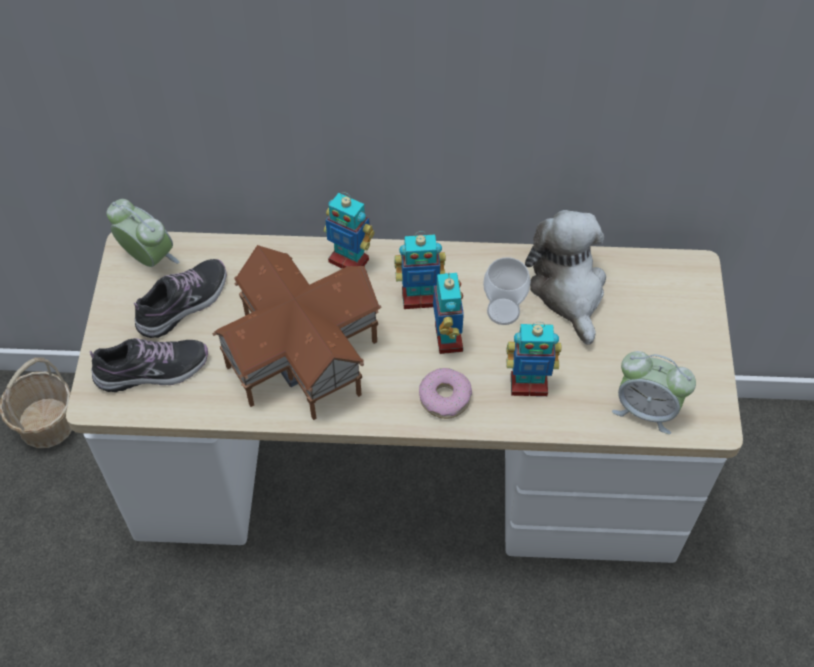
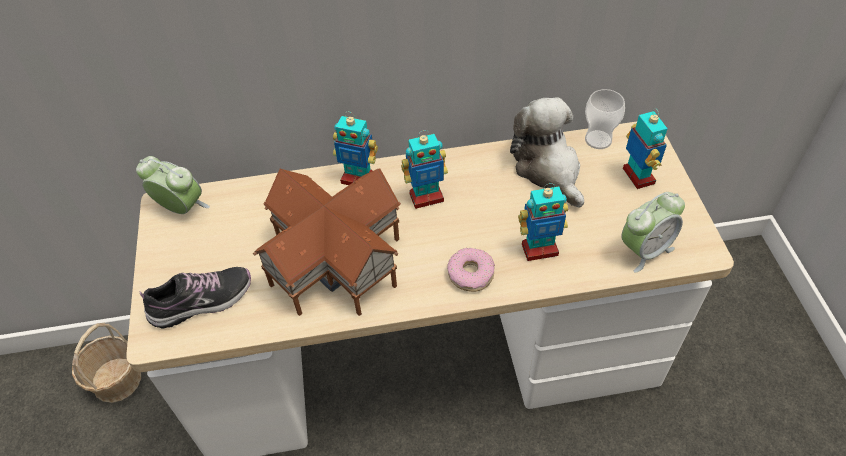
camera: 10 degrees left, 5 degrees down
shoe [134,259,227,338] -> none
toy robot [433,273,464,354] -> toy robot moved to [623,108,668,189]
cup [483,257,531,325] -> cup moved to [585,89,625,149]
alarm clock [612,351,696,434] -> alarm clock turned 45 degrees counterclockwise [622,192,685,273]

